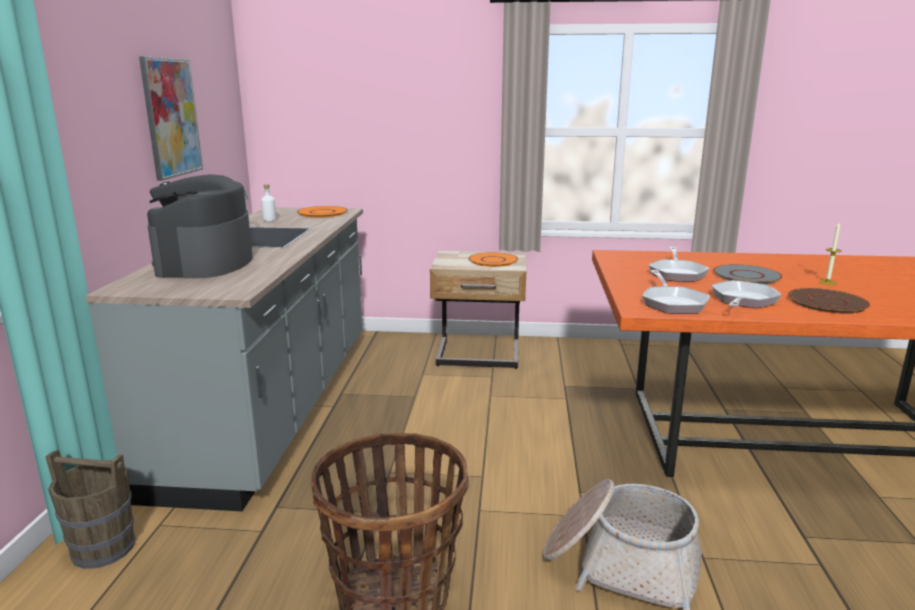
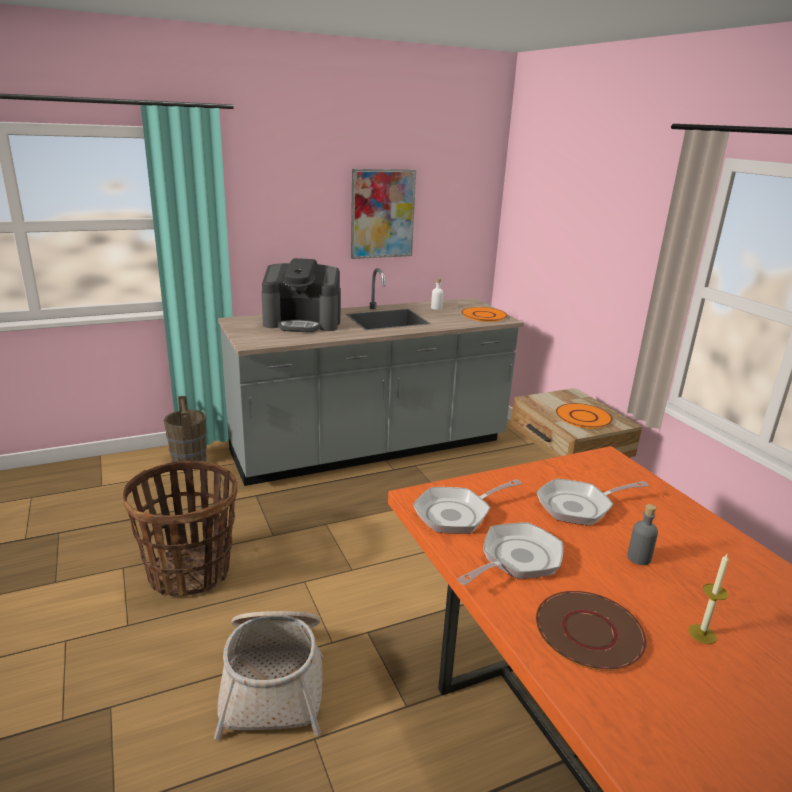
camera: 60 degrees right, 5 degrees up
coffee machine [147,174,253,278] -> coffee machine turned 150 degrees counterclockwise [261,258,341,332]
frying pan [711,280,782,308] -> frying pan turned 45 degrees counterclockwise [457,522,563,585]
grey plate [713,264,783,284] -> grey bottle [627,504,658,565]

